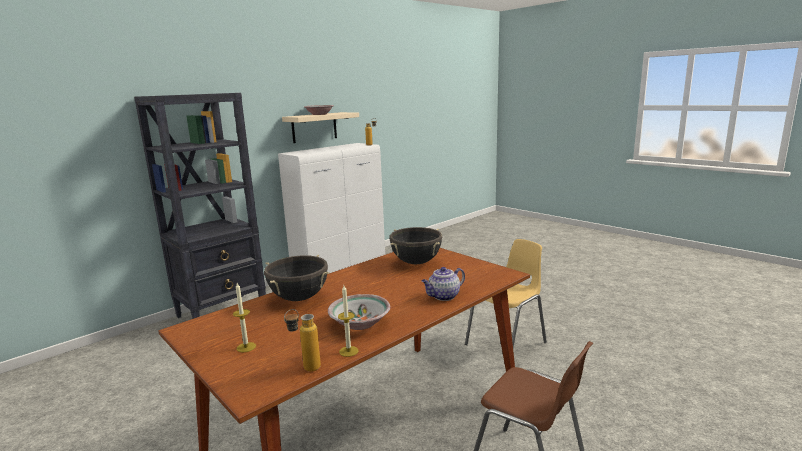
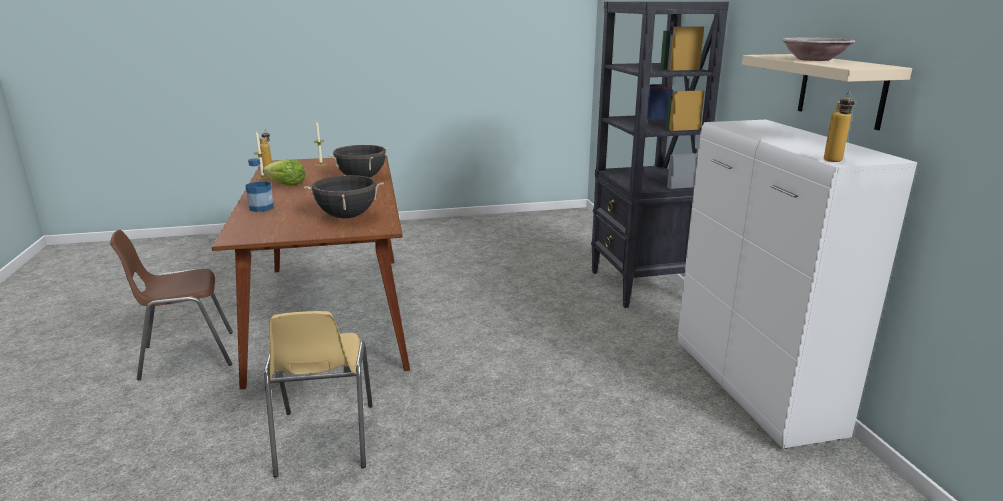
camera: 120 degrees right, 5 degrees up
bowl [328,294,390,330] -> lettuce [263,160,305,186]
teapot [422,267,465,301] -> bottle [245,158,274,212]

